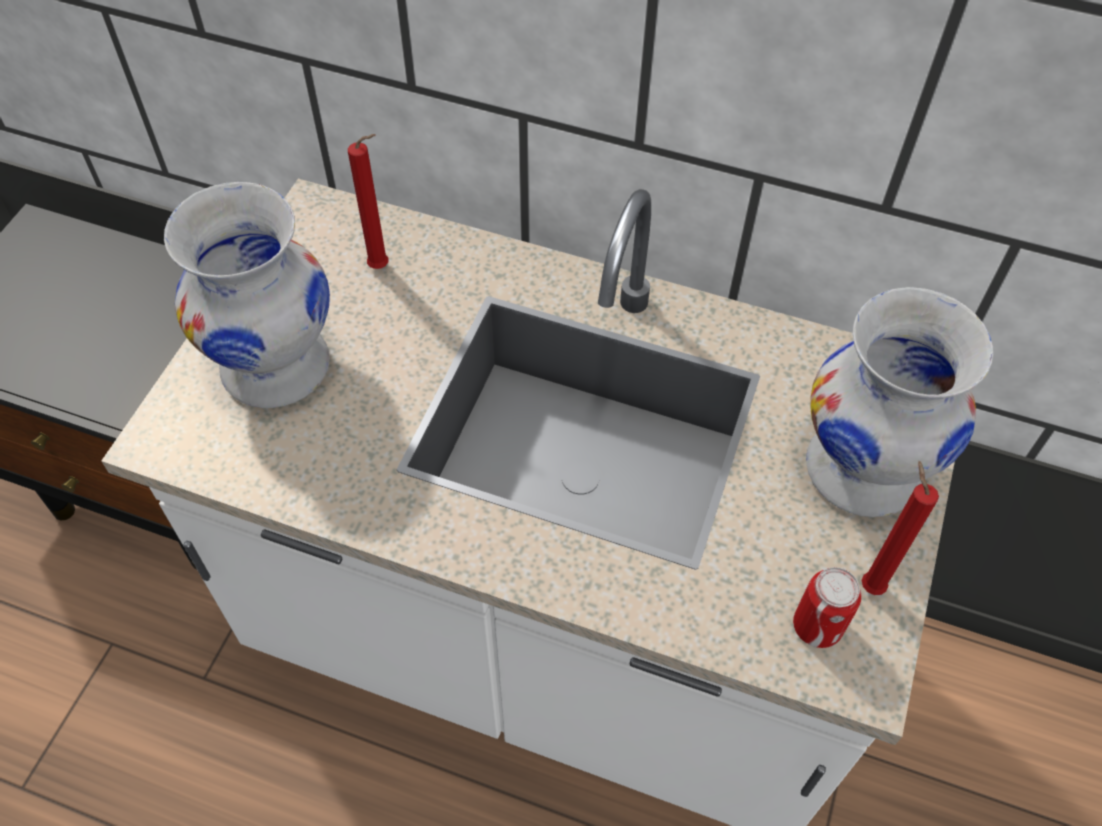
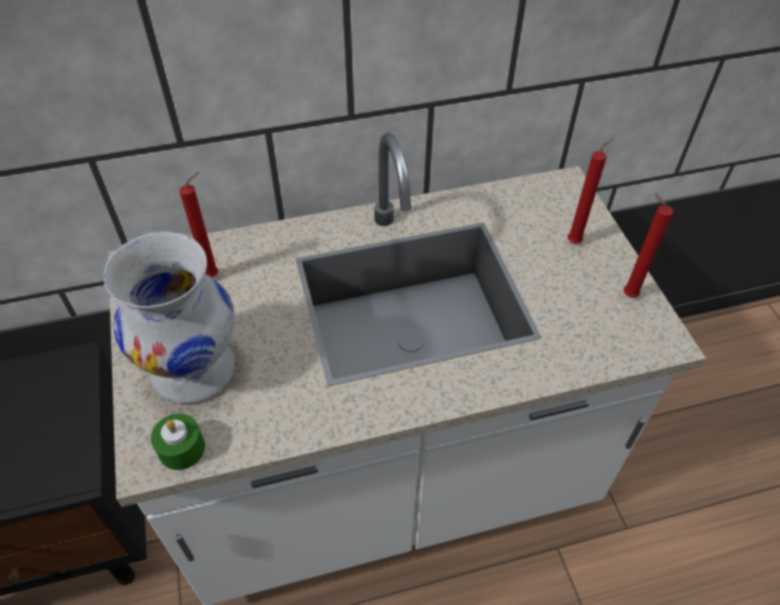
camera: 35 degrees left, 5 degrees down
can [793,567,861,648] -> none
white vase [806,287,993,517] -> red candle [568,138,613,244]
none -> green candle [151,414,205,470]

